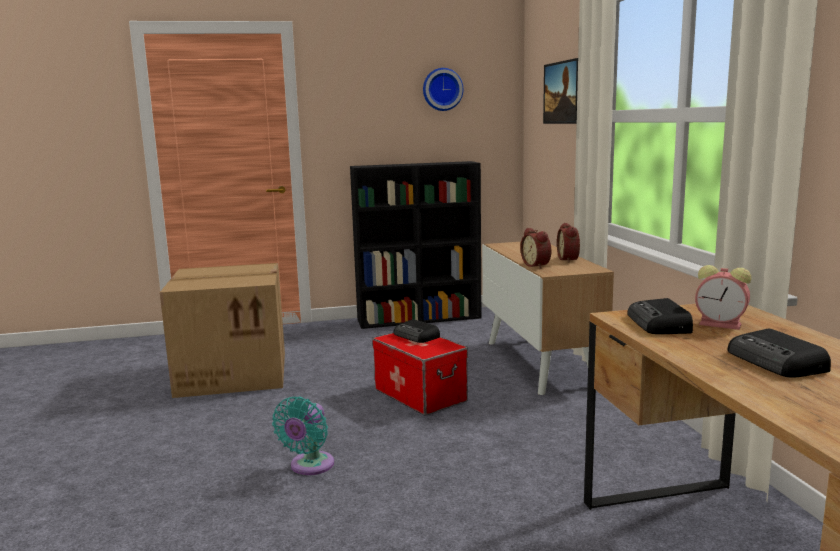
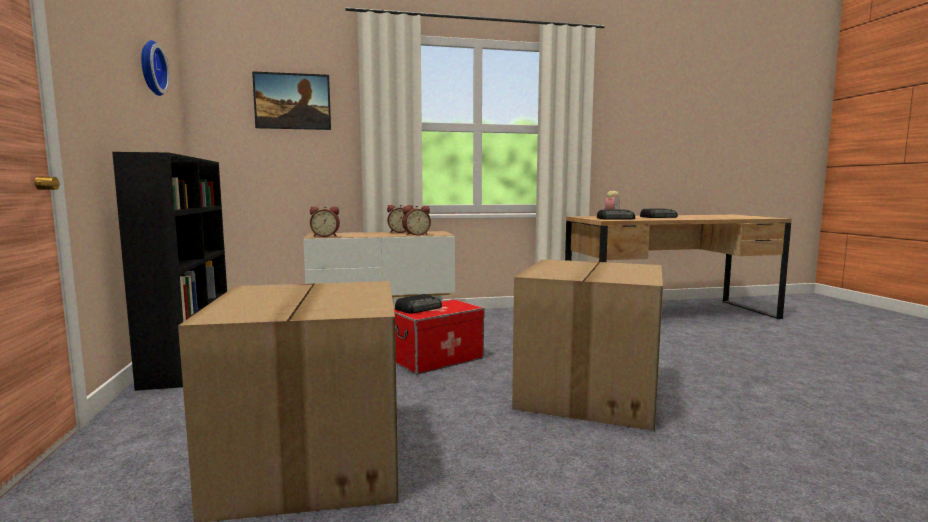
camera: 90 degrees left, 5 degrees down
turquoise fan [272,396,334,475] -> cardboard box [512,259,663,431]
none -> alarm clock [310,206,340,237]

